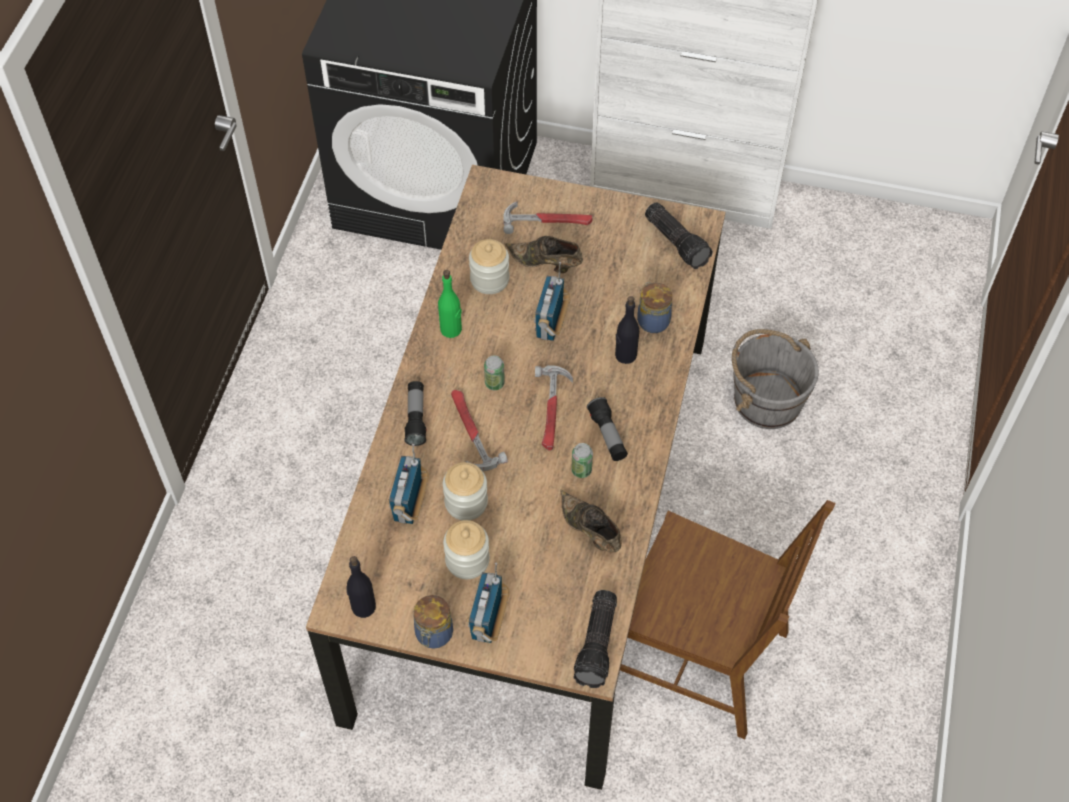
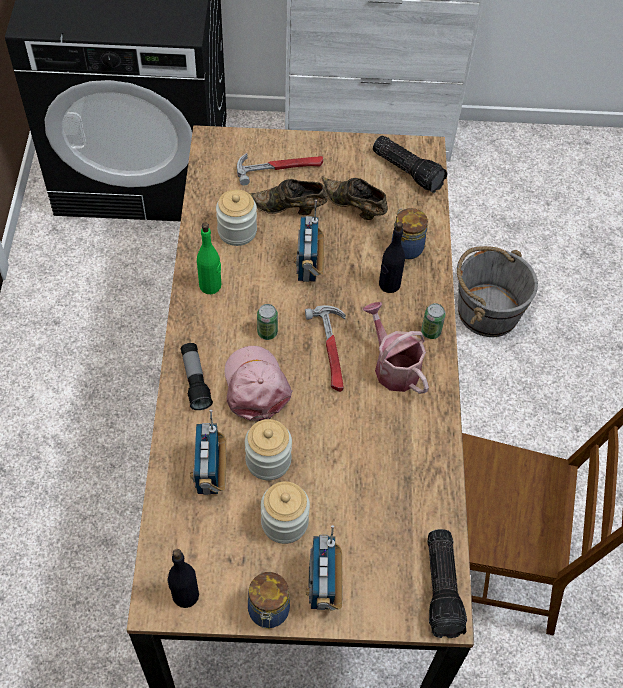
camera: 15 degrees left, 0 degrees up
hammer [451,390,508,471] -> pink cap [225,346,292,421]
brown shoe [560,489,622,552] -> brown shoe moved to [322,177,388,220]
can [571,443,593,478] -> can moved to [421,303,446,339]
flashlight [587,397,628,461] -> watering can [363,302,429,394]

